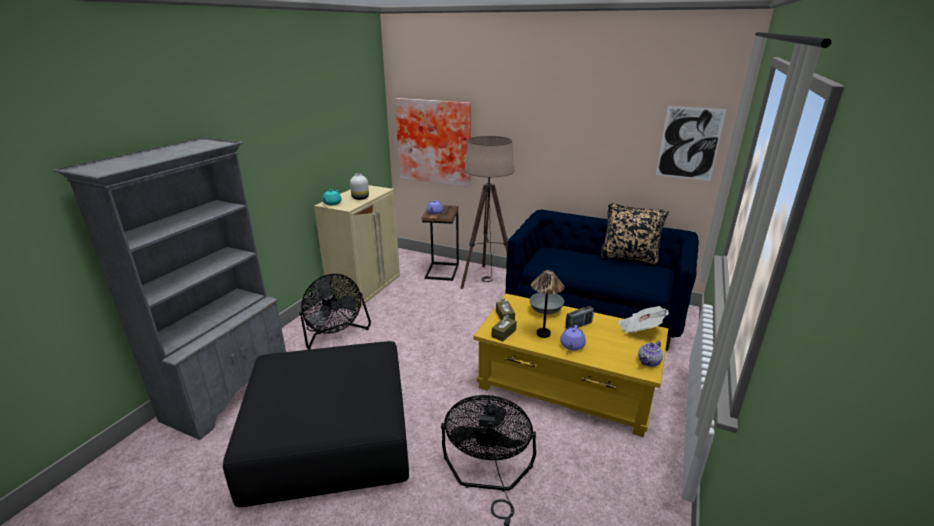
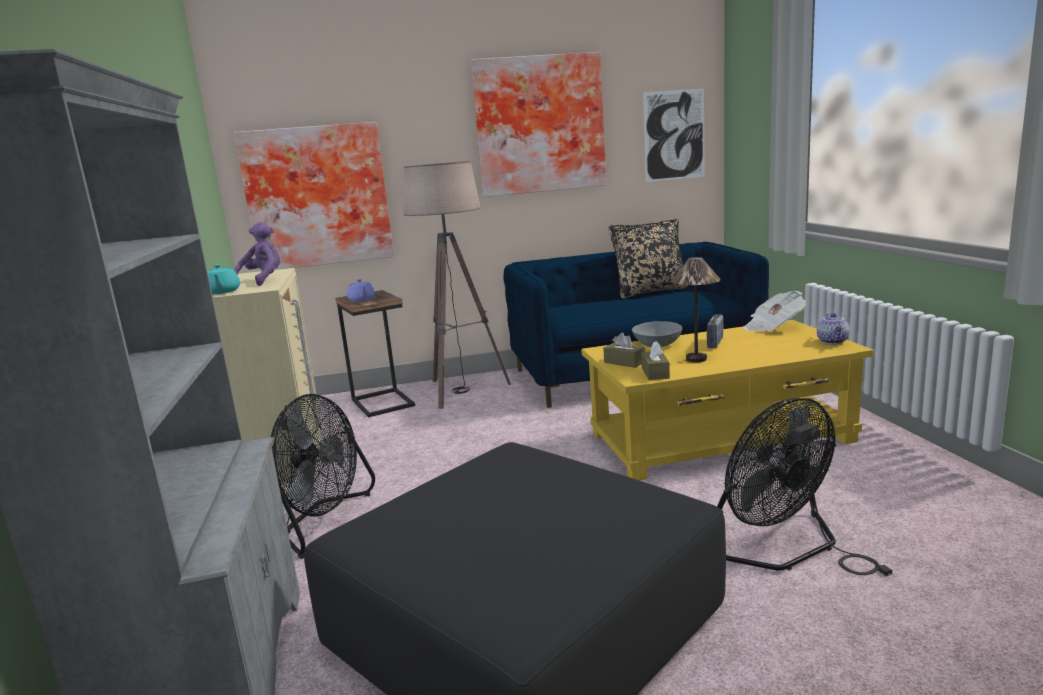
camera: 35 degrees left, 10 degrees down
white vase [350,173,369,200] -> purple plush toy [234,222,280,286]
purple teapot [560,325,586,350] -> none
none -> picture [471,52,606,197]

